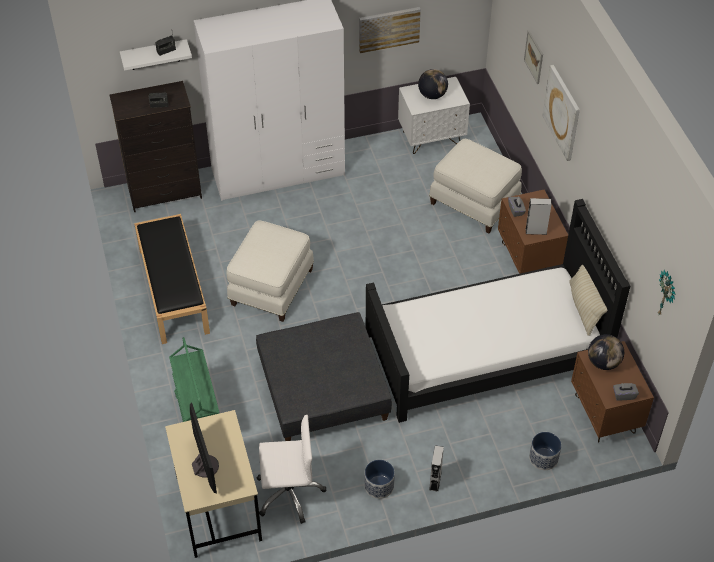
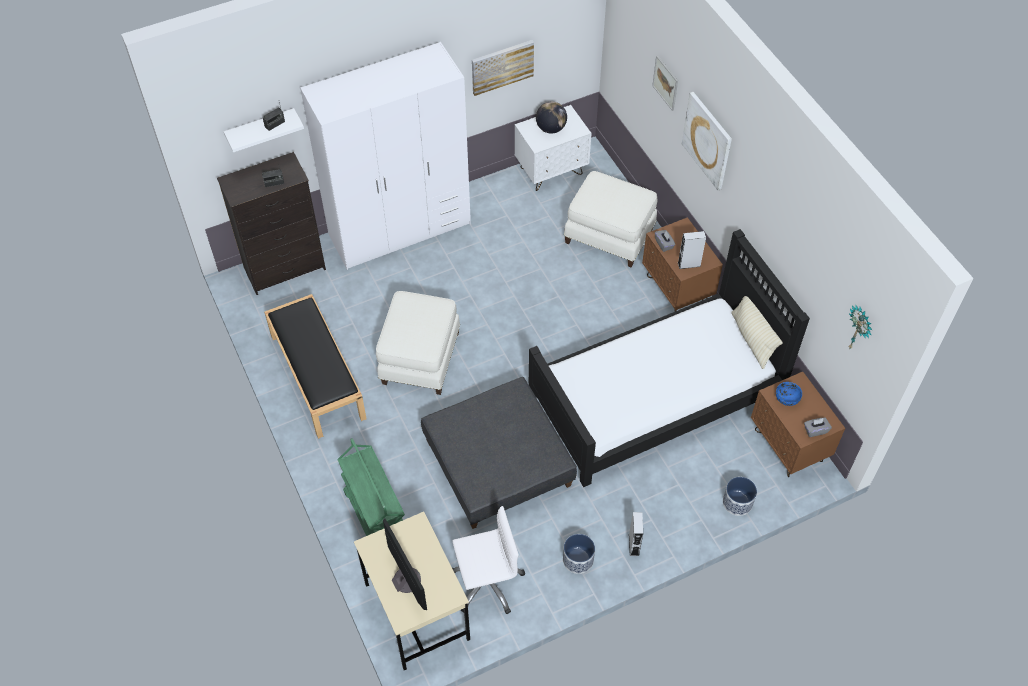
camera: 10 degrees left, 5 degrees up
globe [588,334,624,370] -> blue bowl [776,382,802,406]

